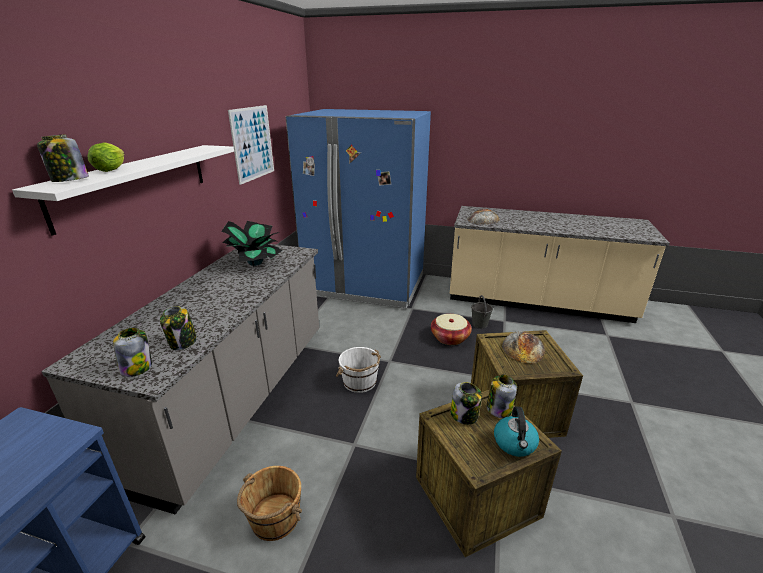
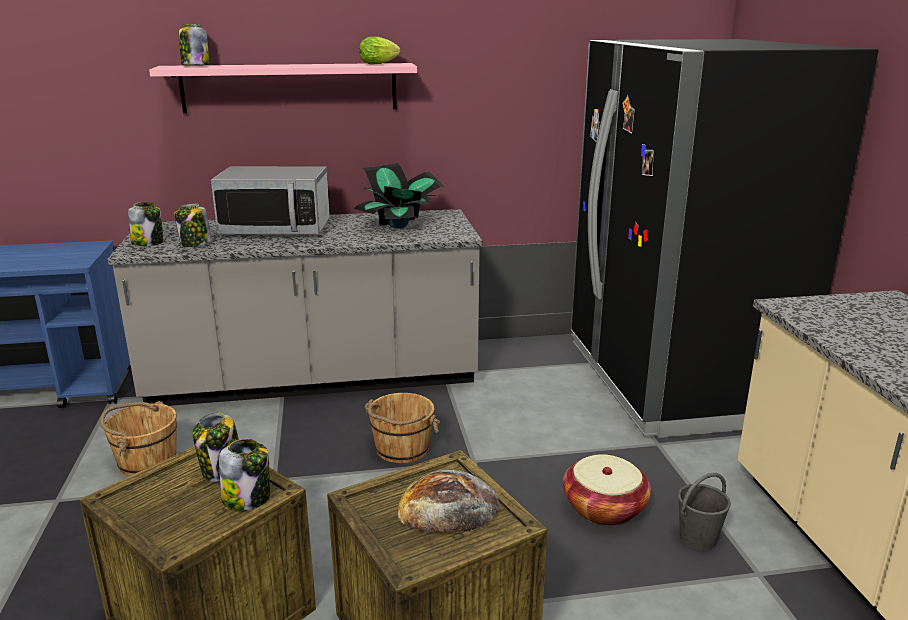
camera: 65 degrees right, 5 degrees down
white shelf [12,145,234,236] -> pink shelf [149,63,417,114]
lettuce [88,142,124,172] -> lettuce moved to [359,37,401,65]
picture [228,105,274,185] -> none
blue fridge [285,109,431,309] -> black fridge [571,39,879,438]
white bucket [336,347,381,393] -> brown bucket [365,393,440,464]
bread [467,209,500,225] -> none
kettle [494,406,539,457] -> none
none -> microwave [211,166,330,235]

